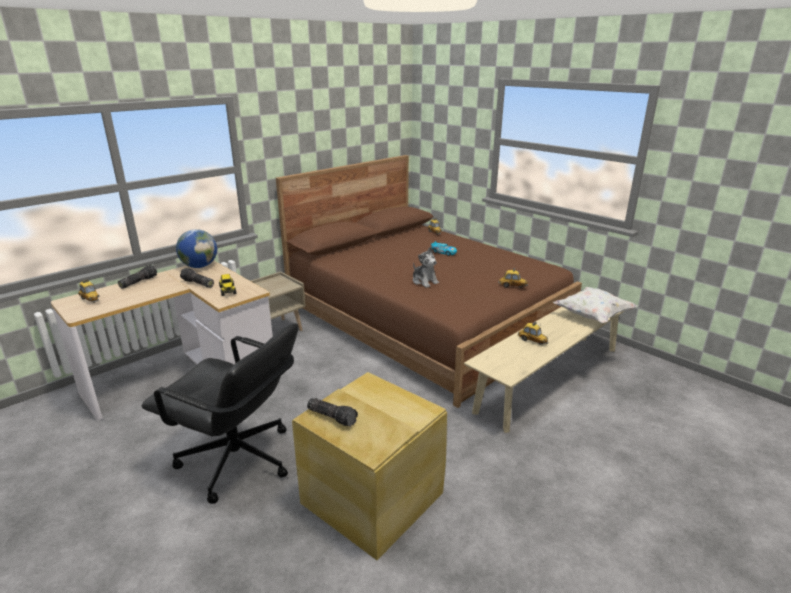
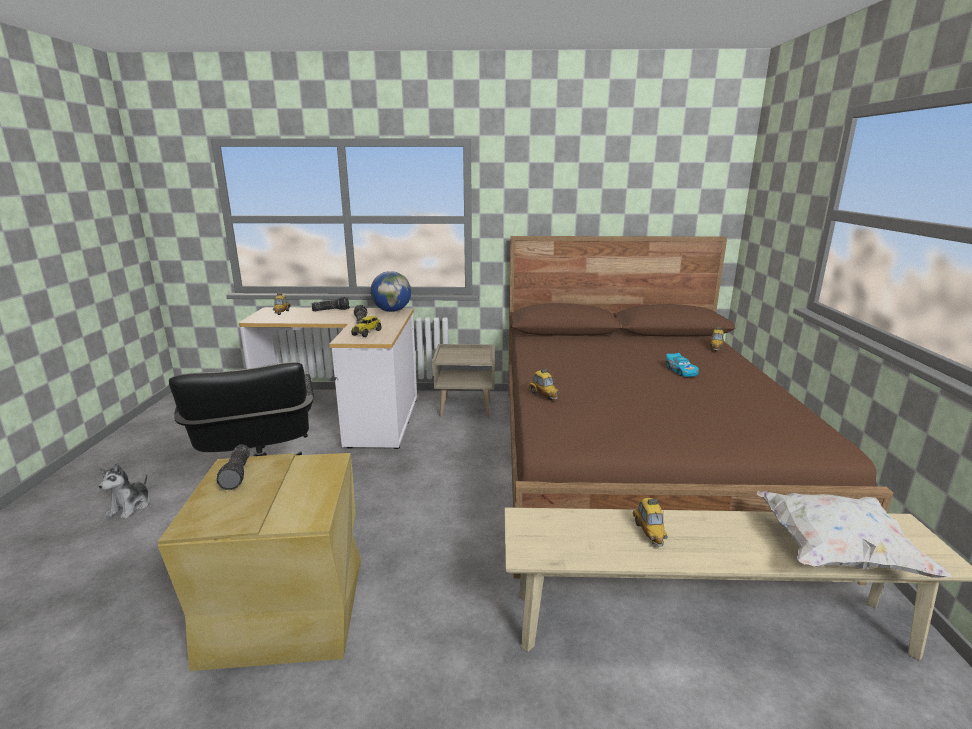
camera: 45 degrees right, 5 degrees down
plush toy [413,247,439,288] -> plush toy moved to [98,463,150,519]
toy car [498,268,528,288] -> toy car moved to [528,369,559,400]

